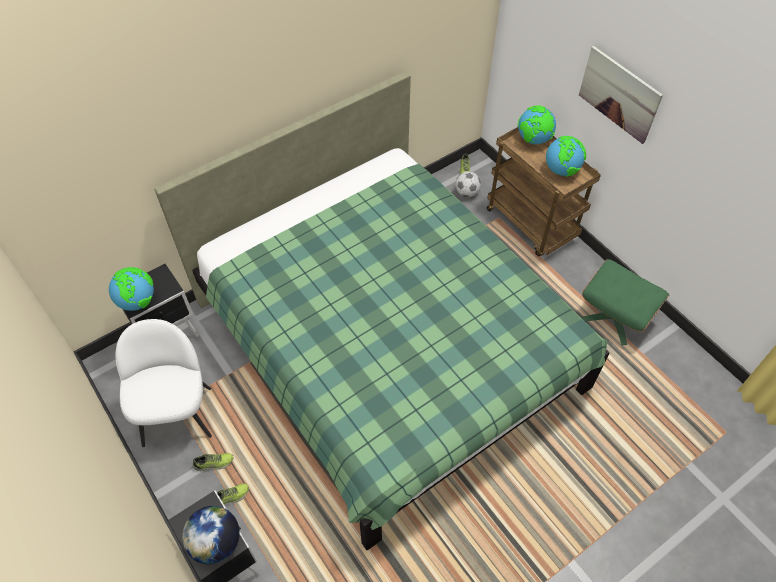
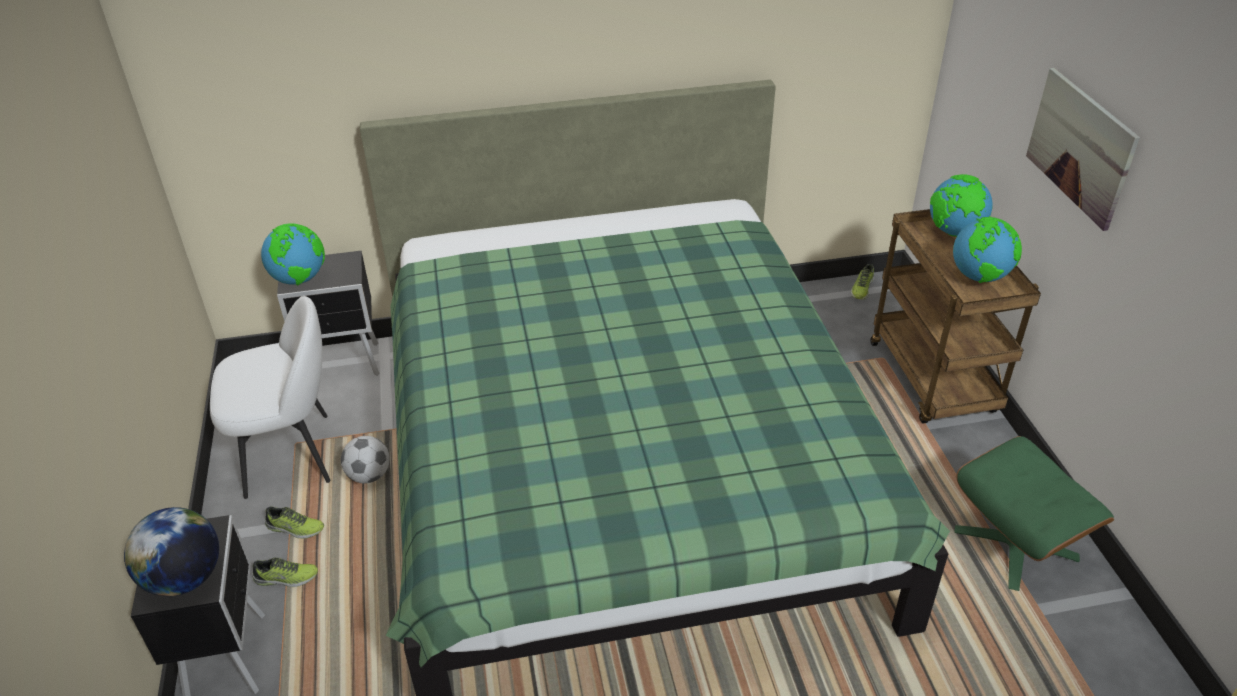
camera: 25 degrees right, 15 degrees down
white chair [116,319,212,447] -> white chair turned 60 degrees clockwise [210,296,330,499]
football [455,171,481,197] -> football moved to [341,436,390,484]

